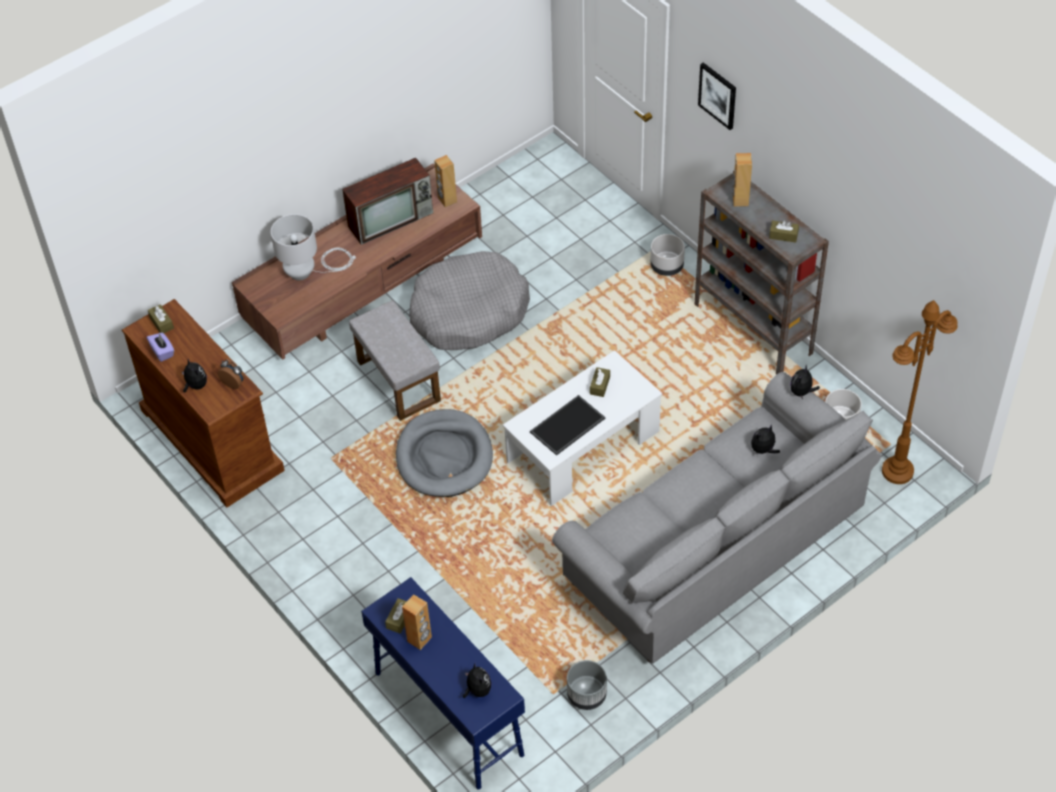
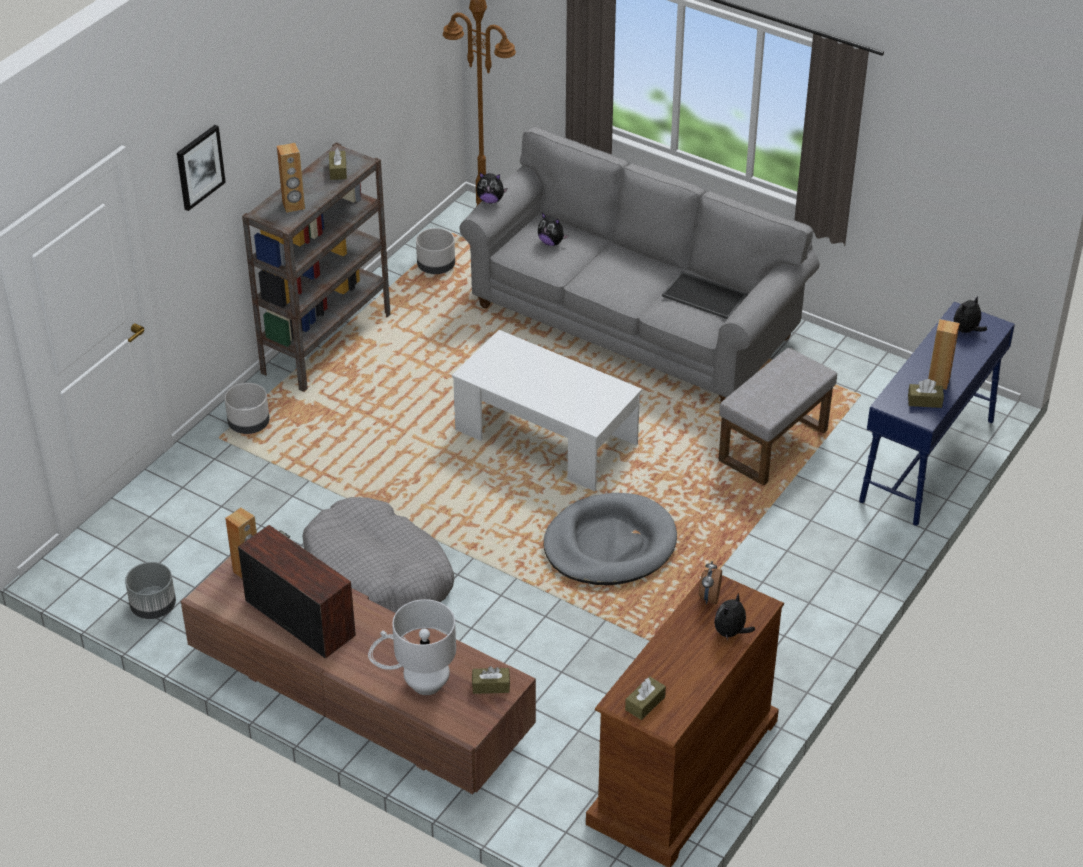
camera: 110 degrees left, 10 degrees down
purple tissue box [147,332,174,362] -> none
grey ottoman [349,301,441,421] -> grey ottoman moved to [718,348,837,486]
tray [530,395,605,455] -> tray moved to [662,271,748,319]
grey planter [567,660,607,710] -> grey planter moved to [125,562,176,619]
brown tissue box [590,367,610,397] -> brown tissue box moved to [472,666,510,694]

